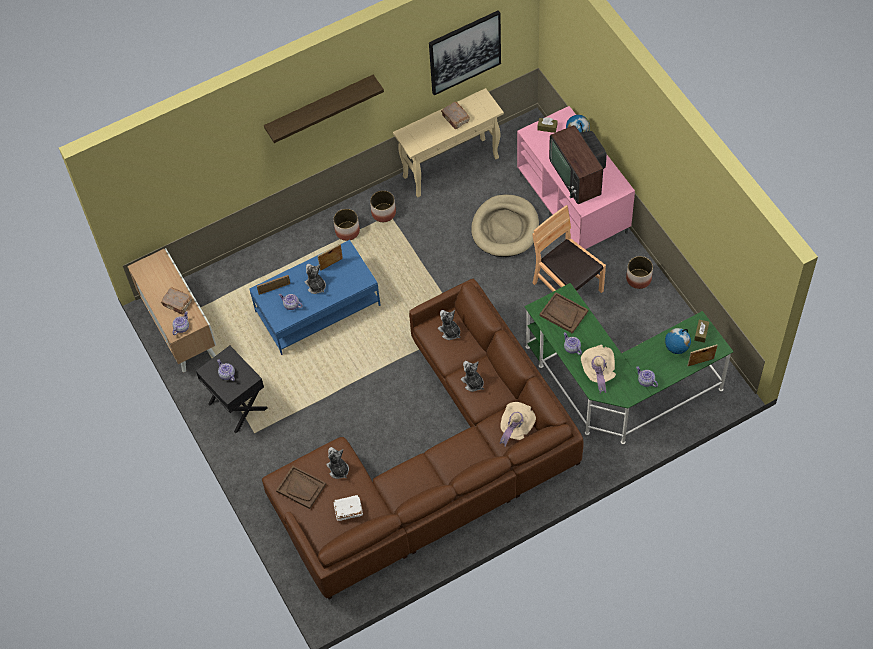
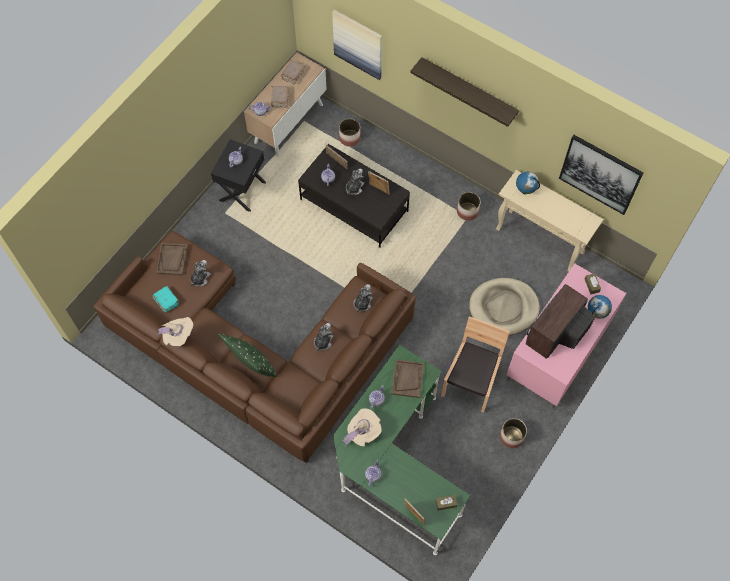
camera: 60 degrees right, 5 degrees up
blue coffee table [249,240,381,355] -> black coffee table [298,144,410,248]
planter [333,209,360,241] -> planter moved to [339,118,361,147]
white book [333,494,363,521] -> turquoise book [153,286,179,313]
brown book [441,102,470,129] -> brown book moved to [281,60,305,84]
beige hat [500,402,536,447] -> beige hat moved to [157,317,193,346]
globe [665,328,691,354] -> globe moved to [516,171,540,194]
none -> green pillow [218,334,277,377]
none -> picture [332,10,382,80]

